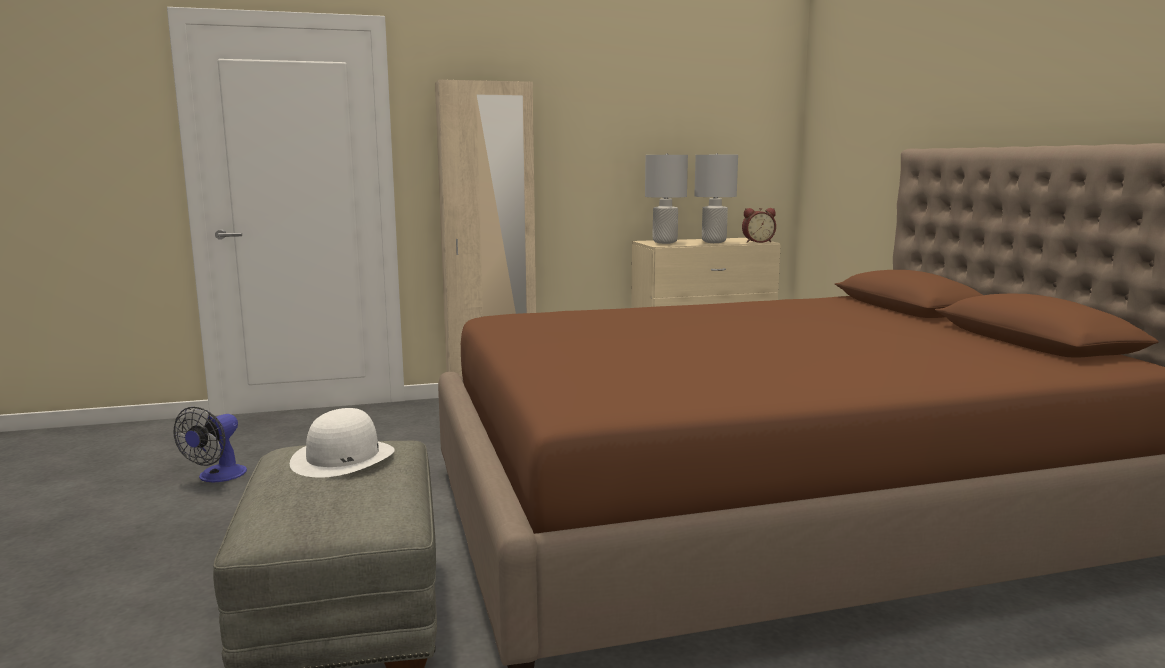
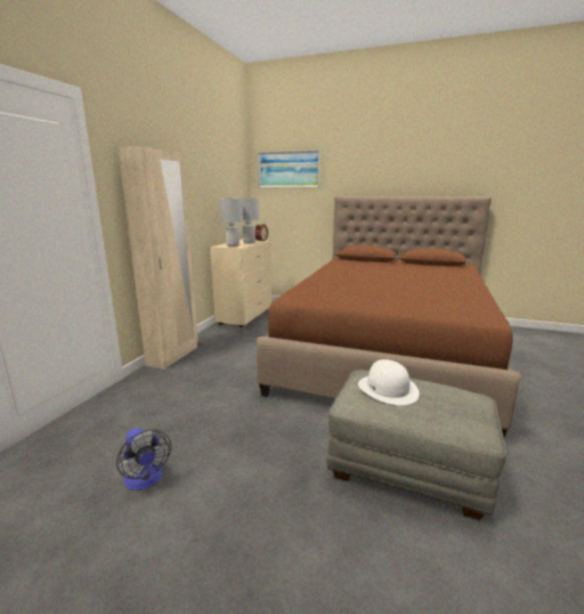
camera: 55 degrees left, 5 degrees up
none -> picture [257,150,321,188]

